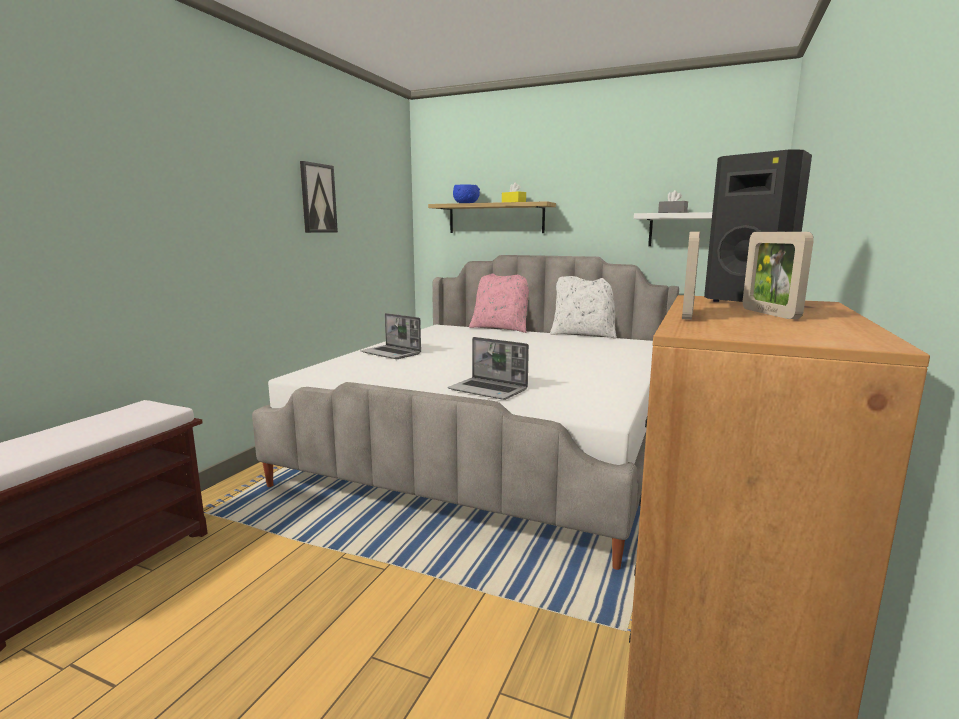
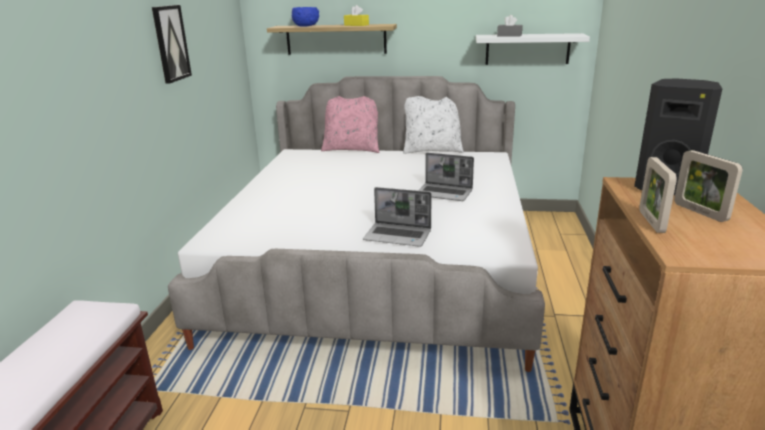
camera: 15 degrees left, 10 degrees up
laptop [361,313,421,359] -> laptop moved to [418,153,474,201]

